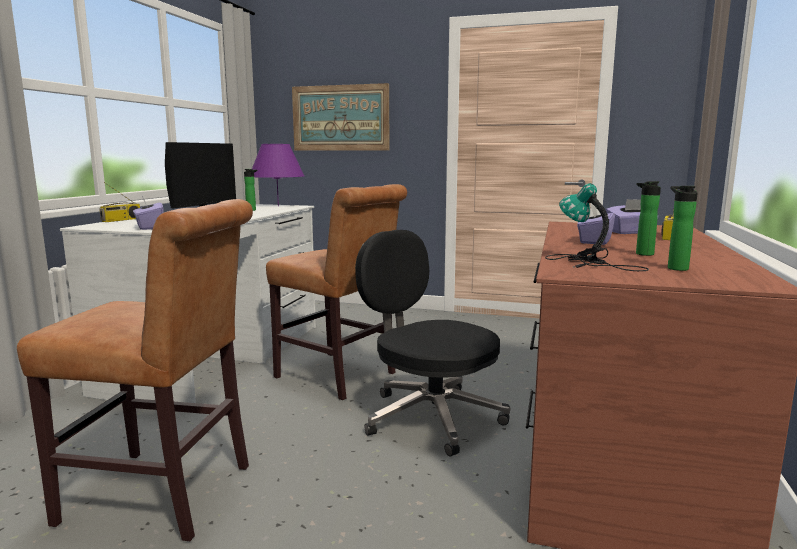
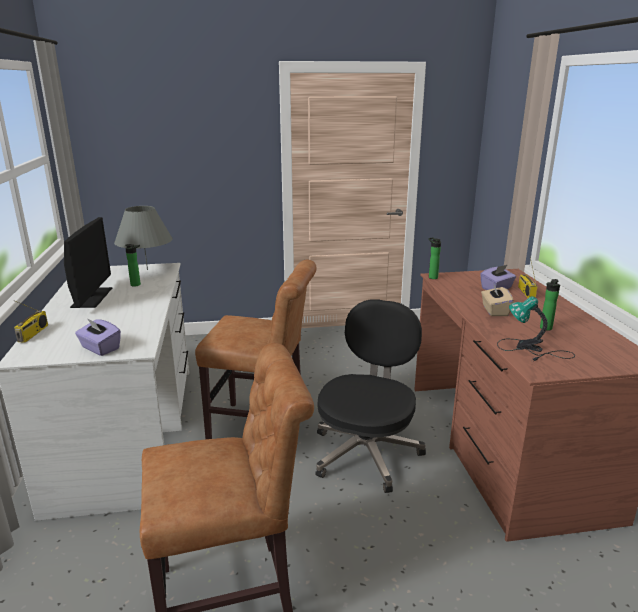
camera: 25 degrees left, 10 degrees up
purple table lamp [252,144,304,206] -> grey table lamp [114,206,173,270]
picture [292,83,389,151] -> none
black office chair [355,230,510,457] -> black office chair turned 90 degrees clockwise [315,299,426,493]
purple tissue box [577,204,615,245] -> beige tissue box [481,283,514,316]
bottle [668,186,698,271] -> bottle moved to [428,237,441,279]

